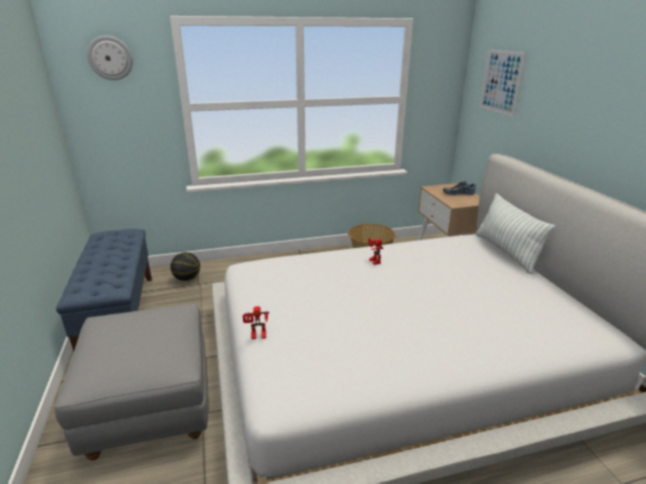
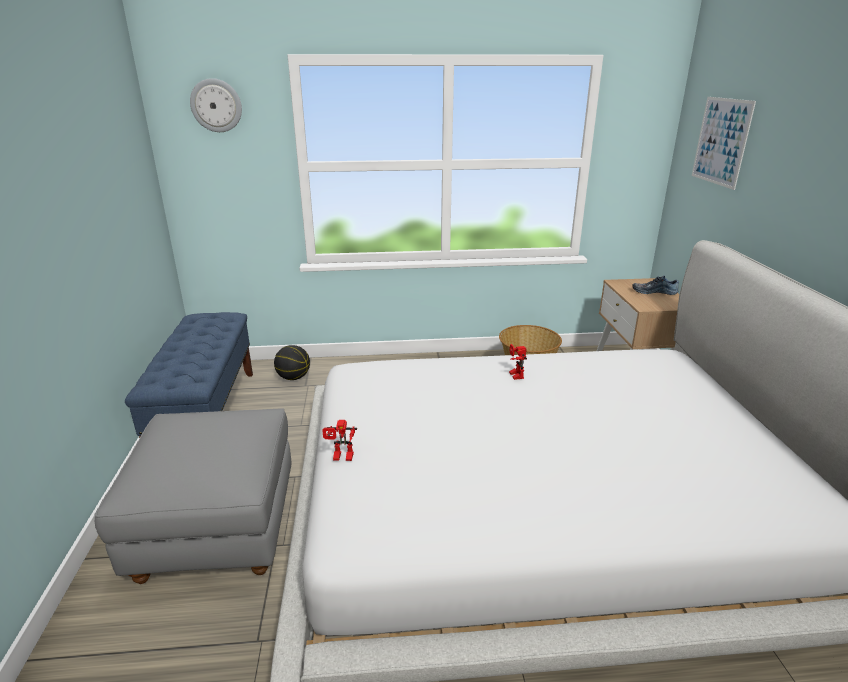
camera: 10 degrees right, 0 degrees up
pillow [475,193,556,274] -> none

